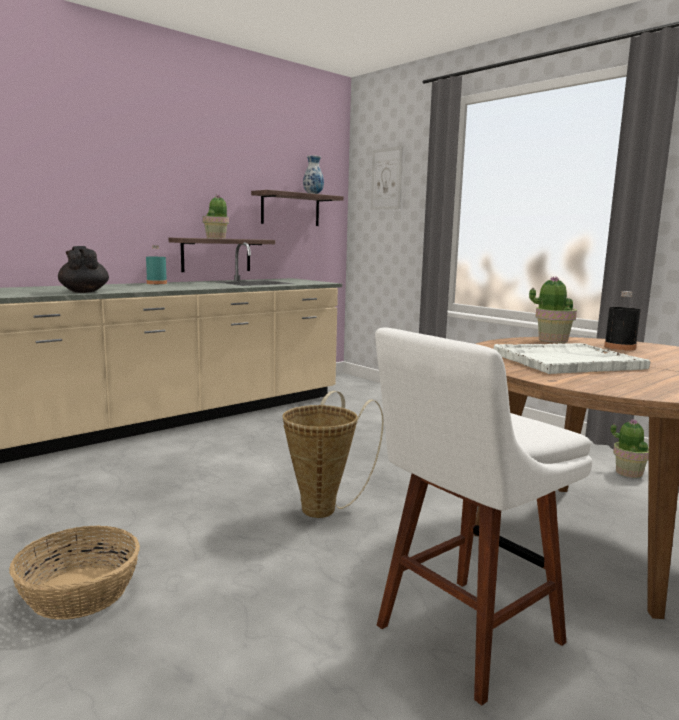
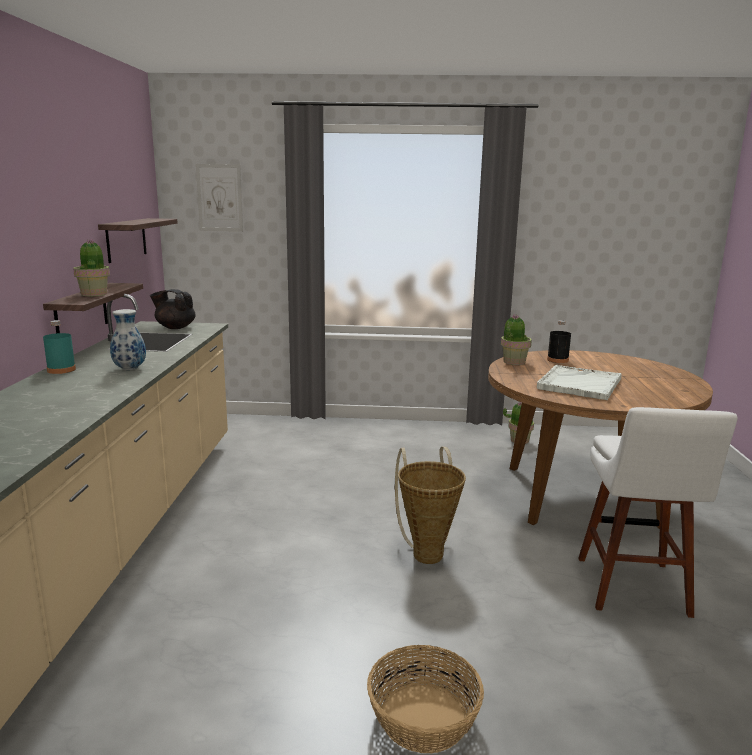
camera: 45 degrees left, 5 degrees up
black teapot [58,246,109,293] -> black teapot moved to [150,289,195,329]
vase [303,155,324,194] -> vase moved to [110,309,146,370]

